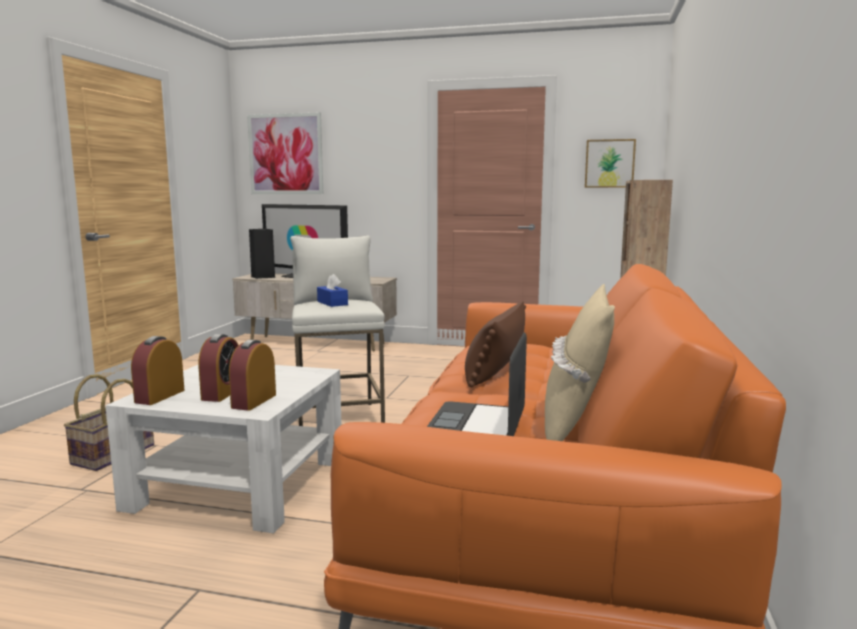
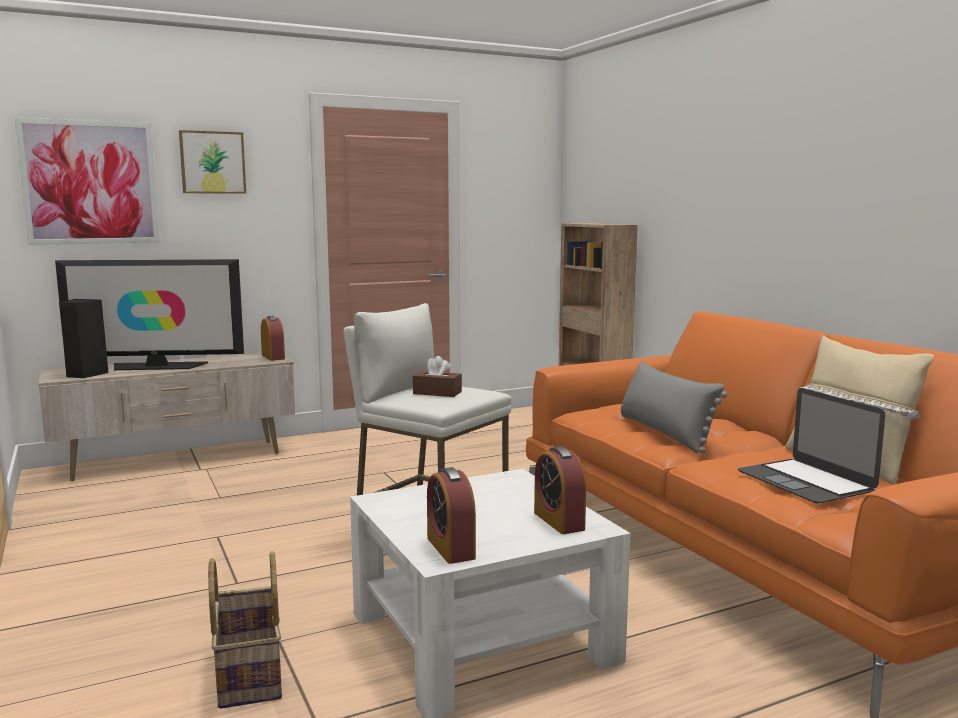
camera: 40 degrees left, 0 degrees up
alarm clock [198,334,238,402] -> alarm clock moved to [261,316,285,361]
blue tissue box [317,274,348,307] -> brown tissue box [413,356,462,397]
brown pillow [465,301,526,387] -> grey pillow [621,361,728,453]
picture [585,139,636,188] -> picture moved to [179,130,246,194]

